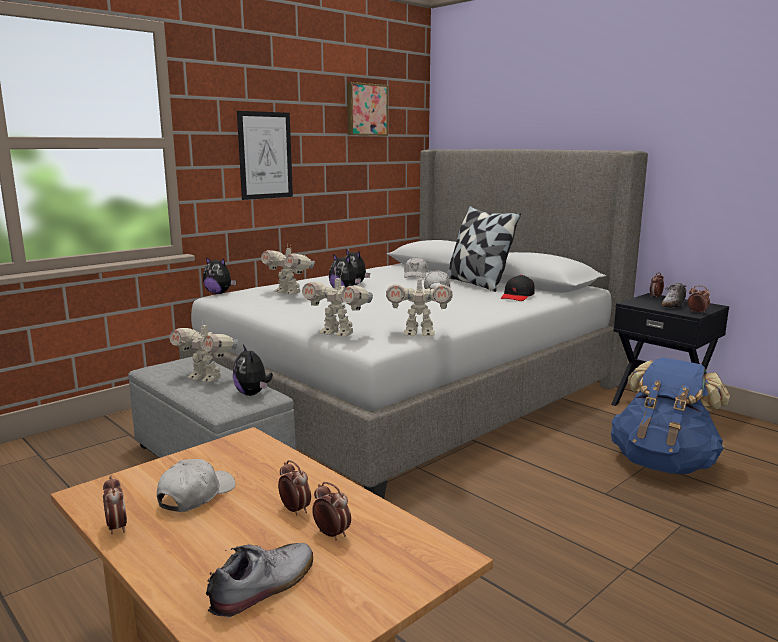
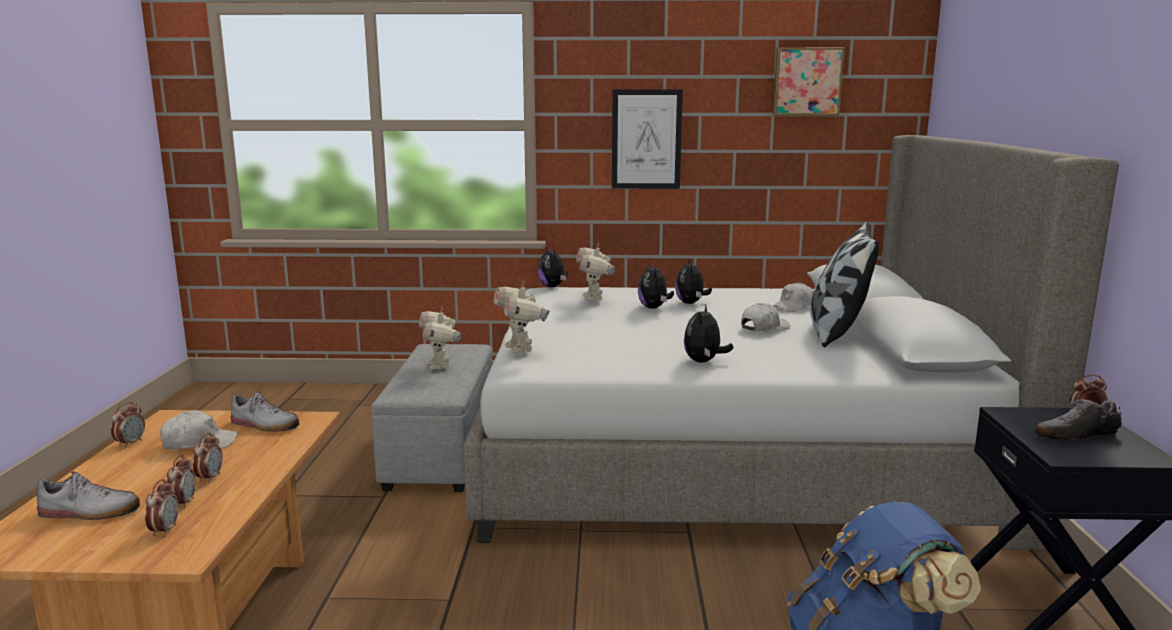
camera: 45 degrees right, 0 degrees up
plush toy [233,344,273,396] -> plush toy moved to [684,304,733,362]
toy robot [386,273,453,336] -> none
black cap [501,275,535,301] -> none
alarm clock [687,286,710,314] -> alarm clock moved to [145,479,179,537]
none -> shoe [230,391,299,431]

